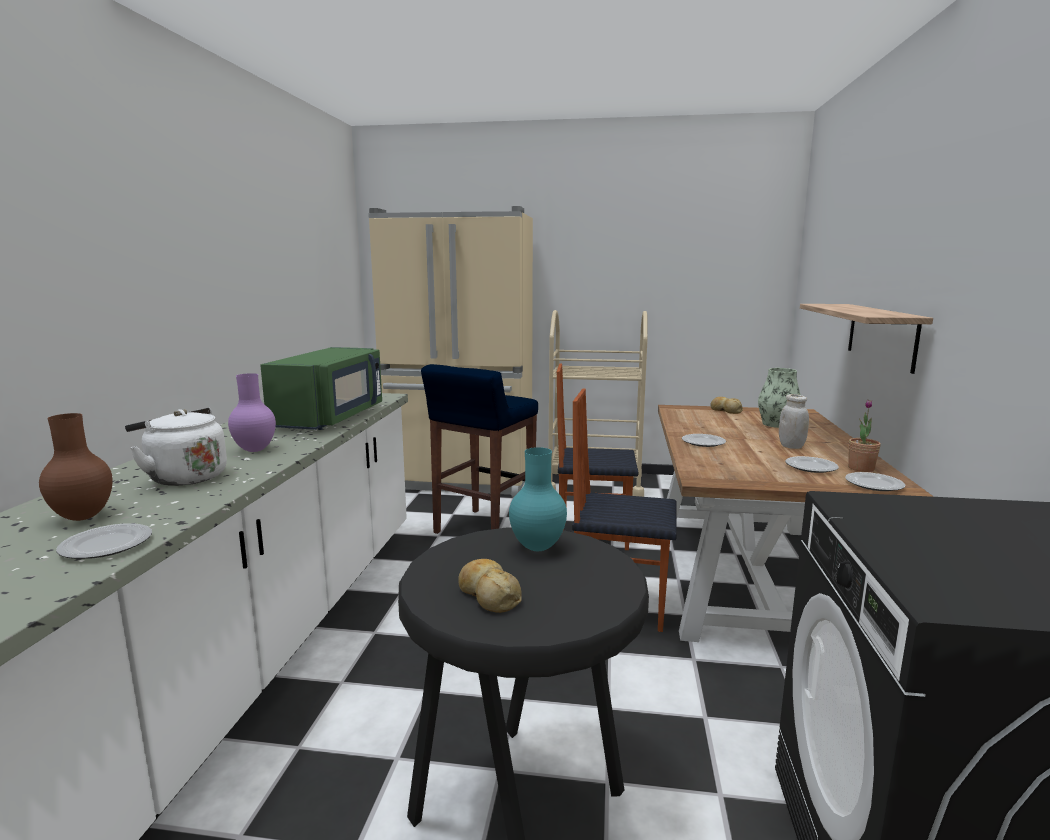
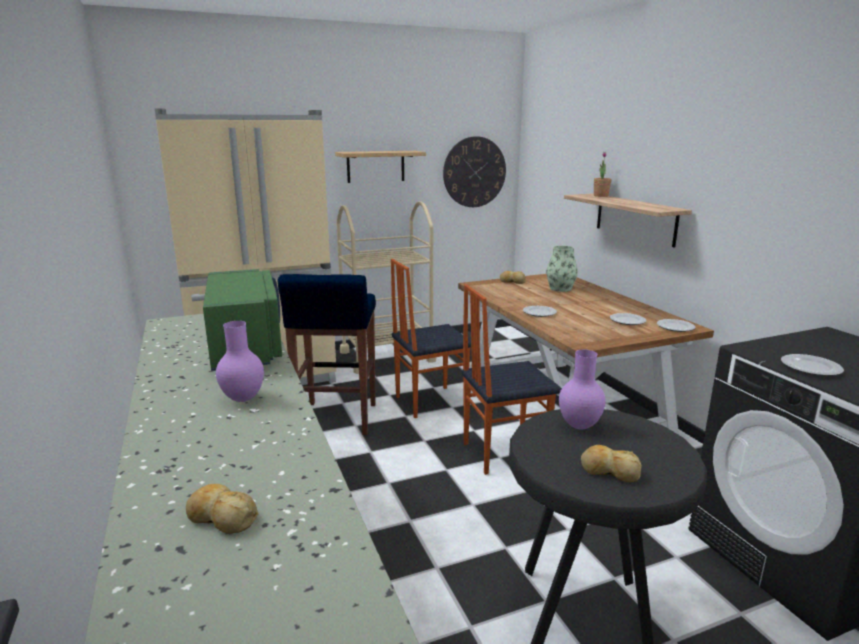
camera: 30 degrees left, 5 degrees up
brown vase [39,413,112,521] -> bread [186,484,259,533]
plate [56,523,152,559] -> plate moved to [781,354,844,376]
white kettle [125,408,227,486] -> none
turquoise vase [509,447,567,551] -> purple vase [559,350,606,429]
white jar [779,394,809,449] -> none
potted plant [848,399,881,472] -> potted plant moved to [594,152,611,197]
none -> shelf [335,151,426,183]
none -> wall clock [443,136,506,207]

